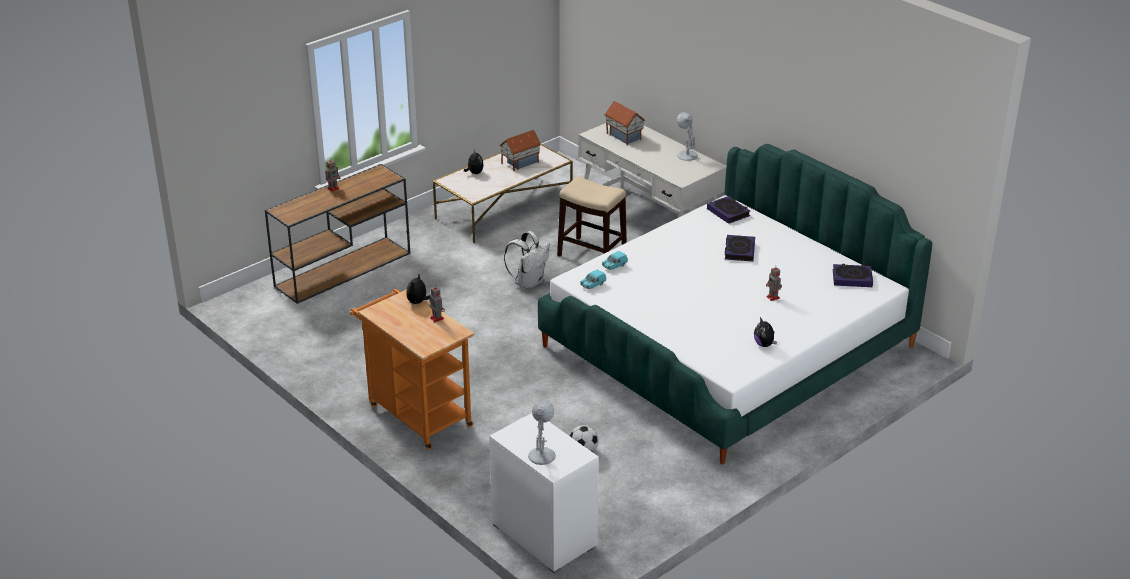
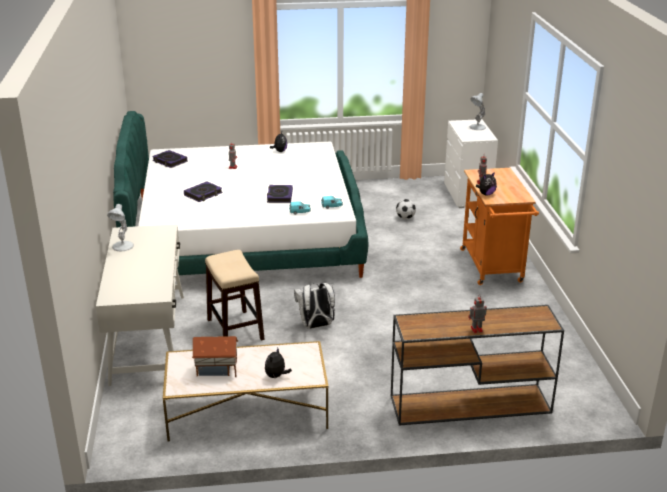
camera: 145 degrees left, 5 degrees down
toy house [604,101,645,145] -> none
book [707,196,750,224] -> book moved to [267,185,293,203]

